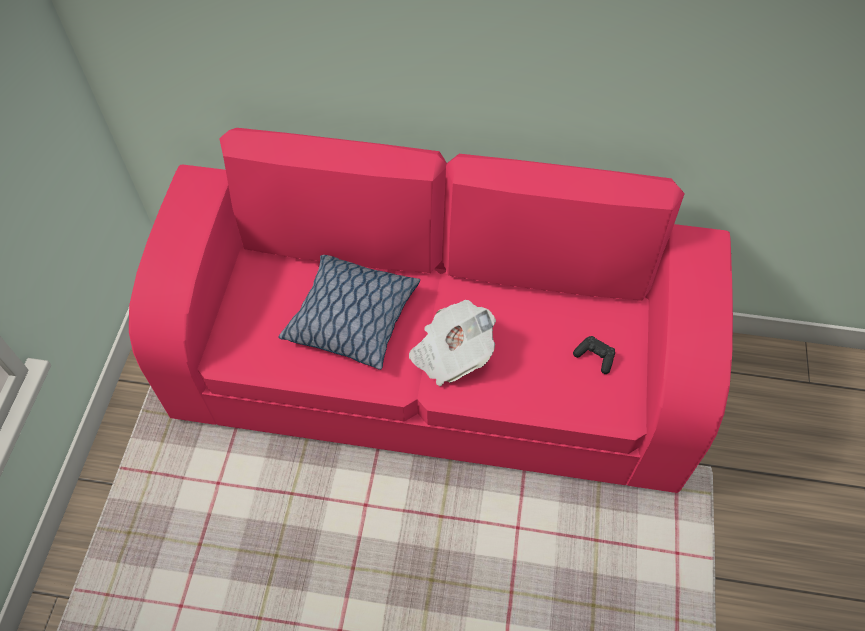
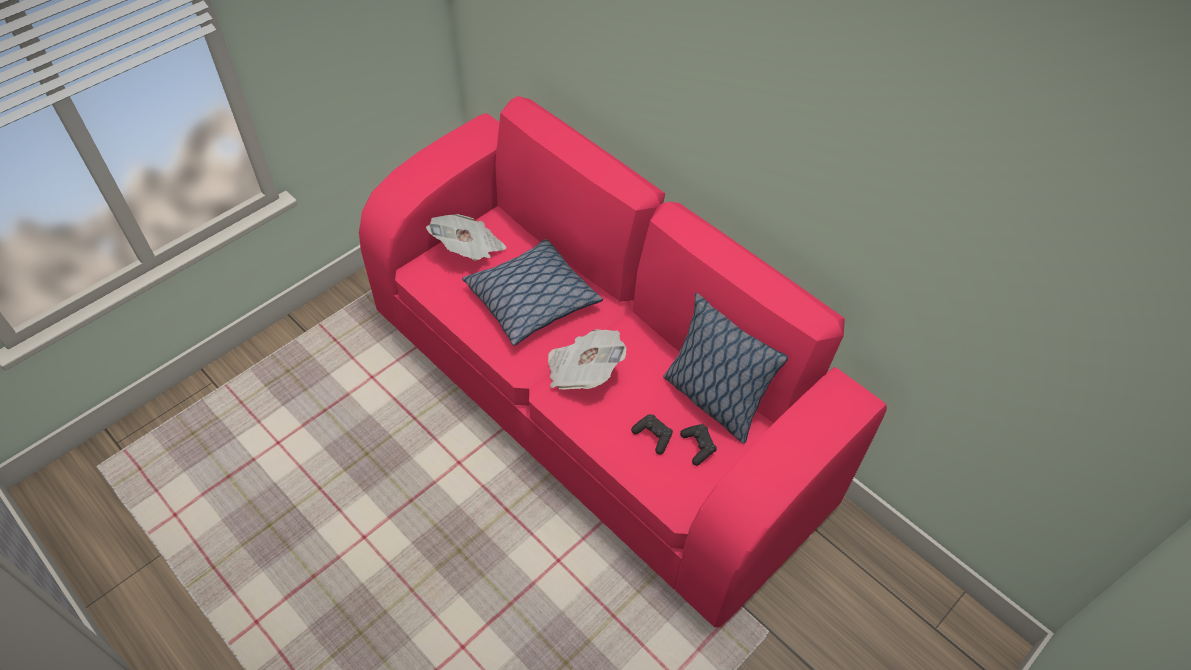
camera: 35 degrees right, 5 degrees down
none -> newspaper [426,214,506,260]
none -> black game controller [631,414,673,455]
none -> pillow [663,293,788,444]

